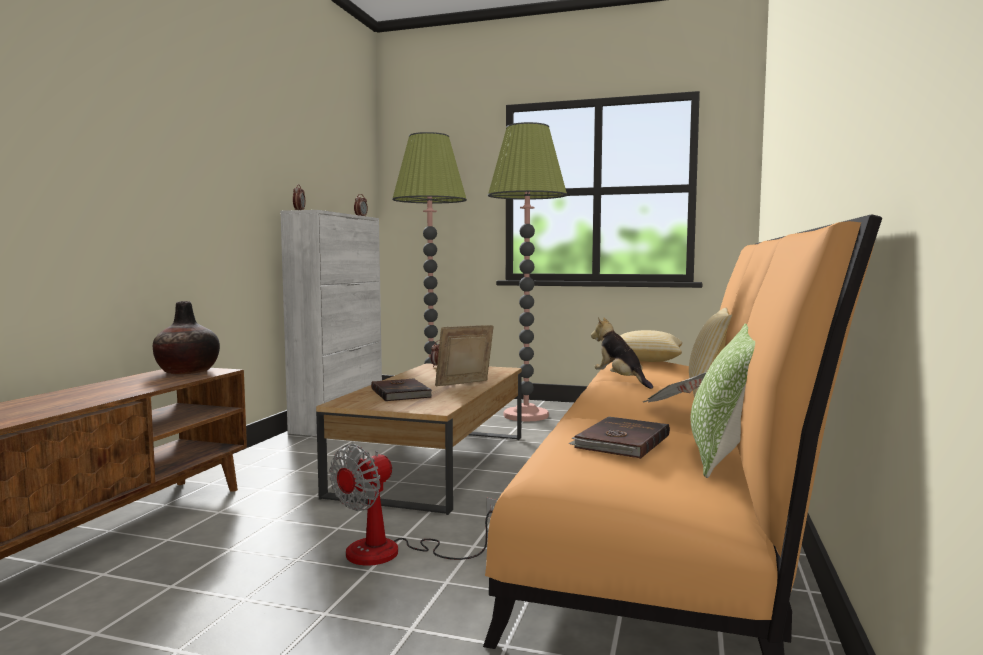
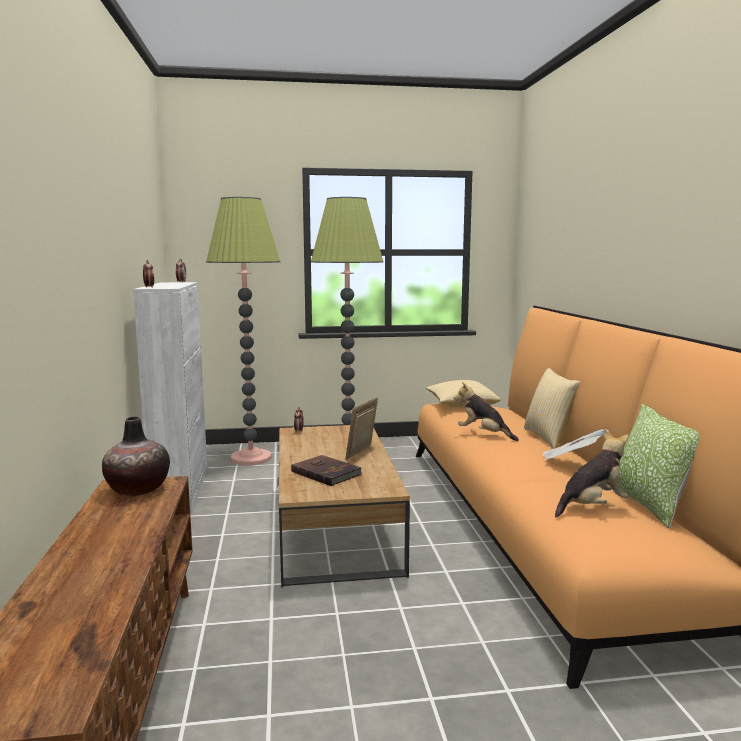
camera: 25 degrees left, 5 degrees up
fan [329,444,497,566] -> none
brown book [568,416,670,459] -> plush toy [555,430,629,518]

